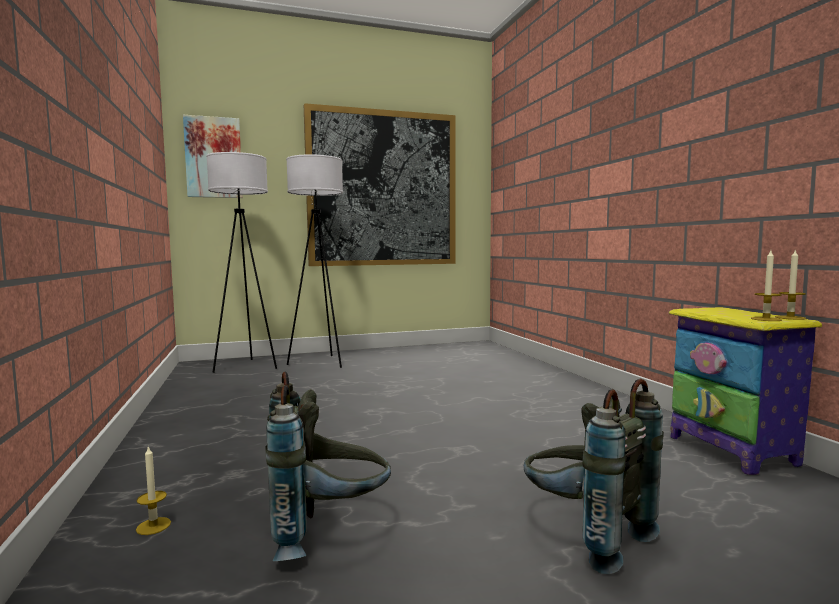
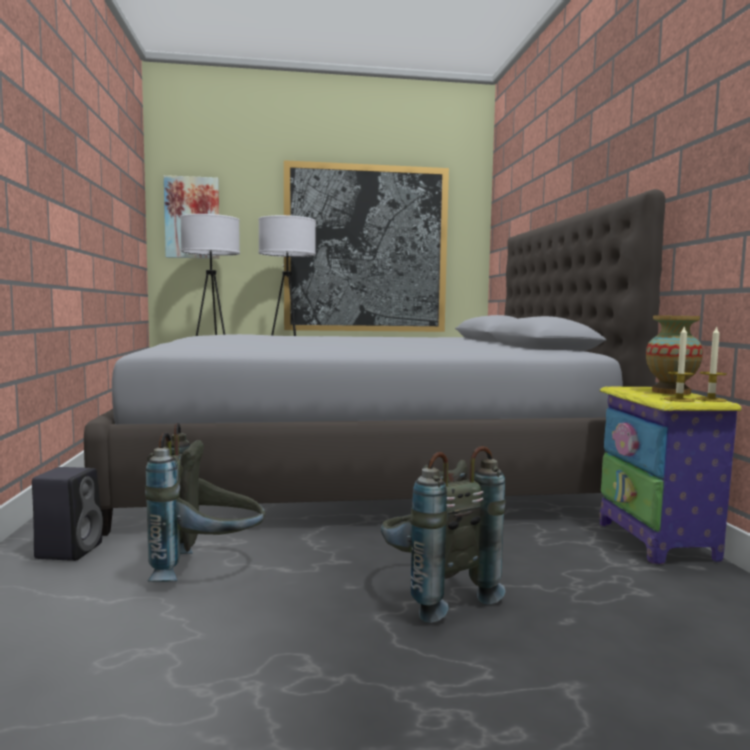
camera: 10 degrees right, 0 degrees up
candle [136,446,171,535] -> black speaker [32,467,103,561]
none -> grey bed [84,189,666,536]
none -> vase [646,315,703,395]

